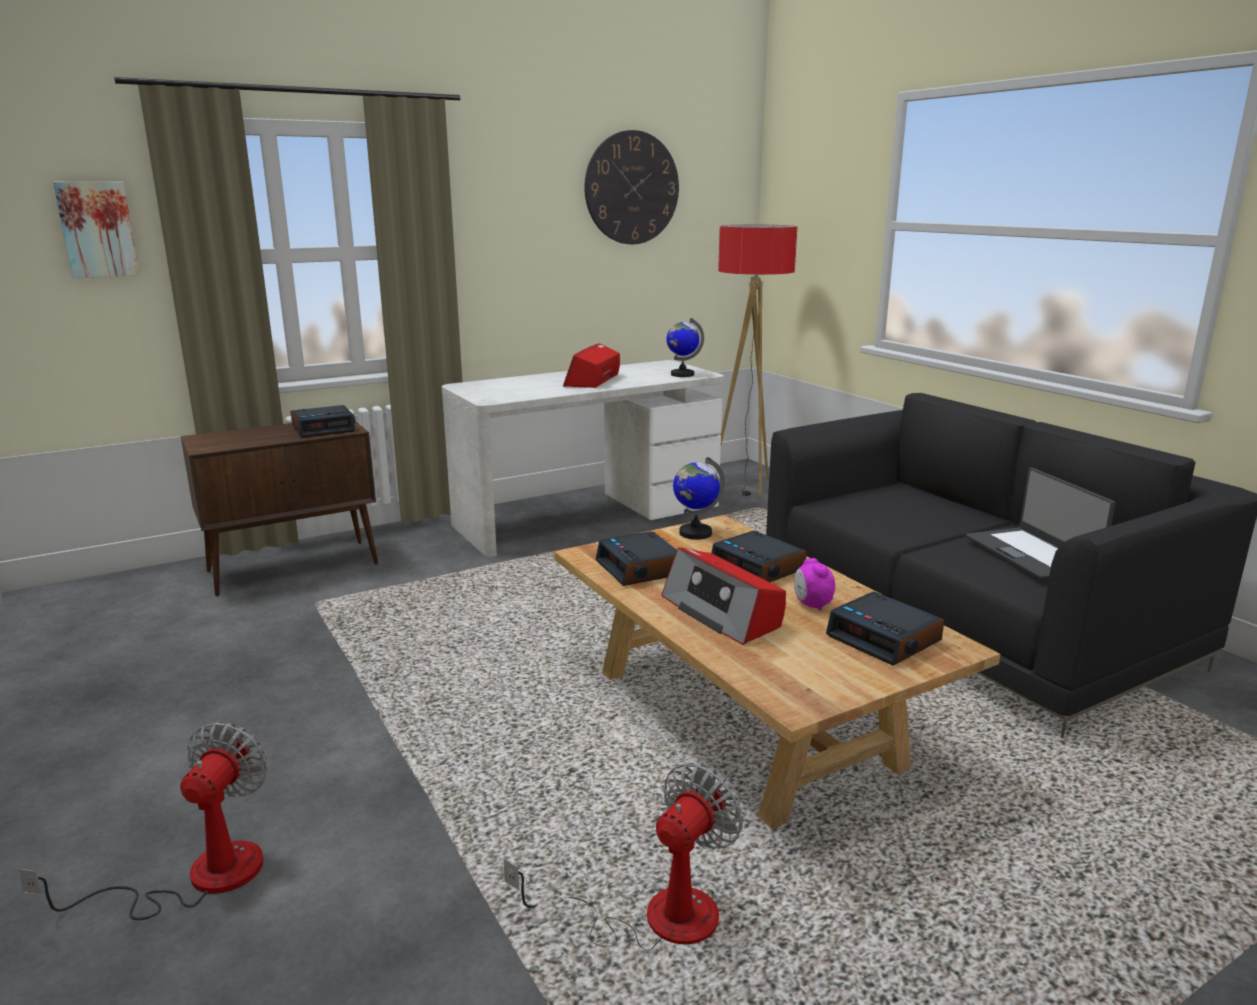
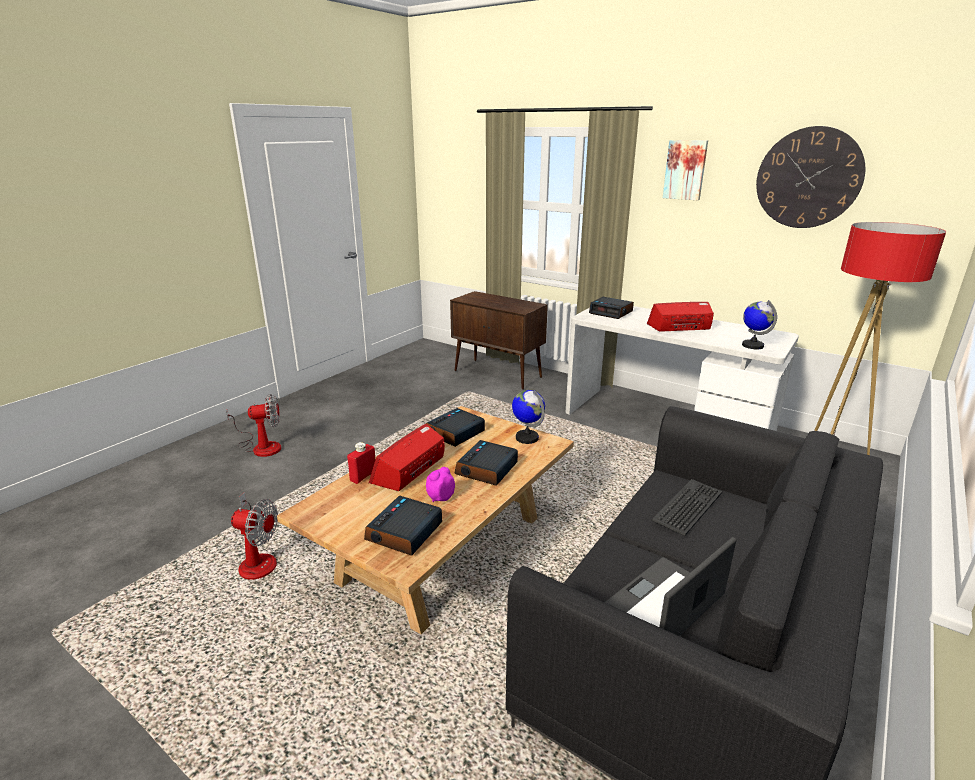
camera: 65 degrees right, 5 degrees up
picture [53,182,140,278] -> picture moved to [663,140,708,200]
alarm clock [291,405,355,438] -> alarm clock moved to [589,297,634,319]
none -> red bottle [347,442,375,484]
none -> keyboard [652,479,722,536]

